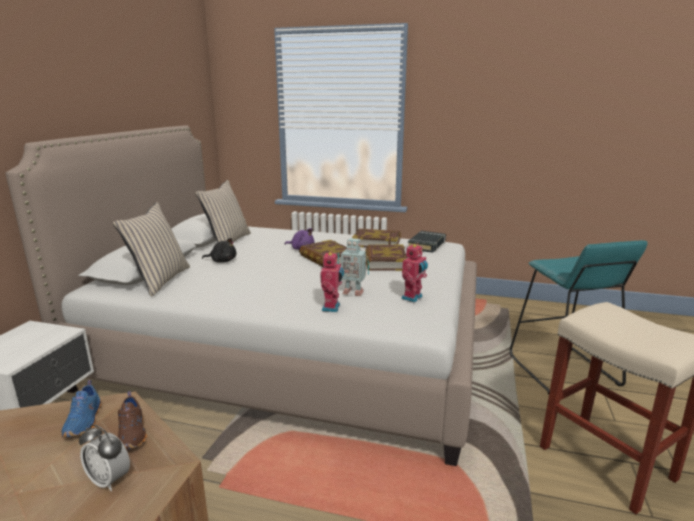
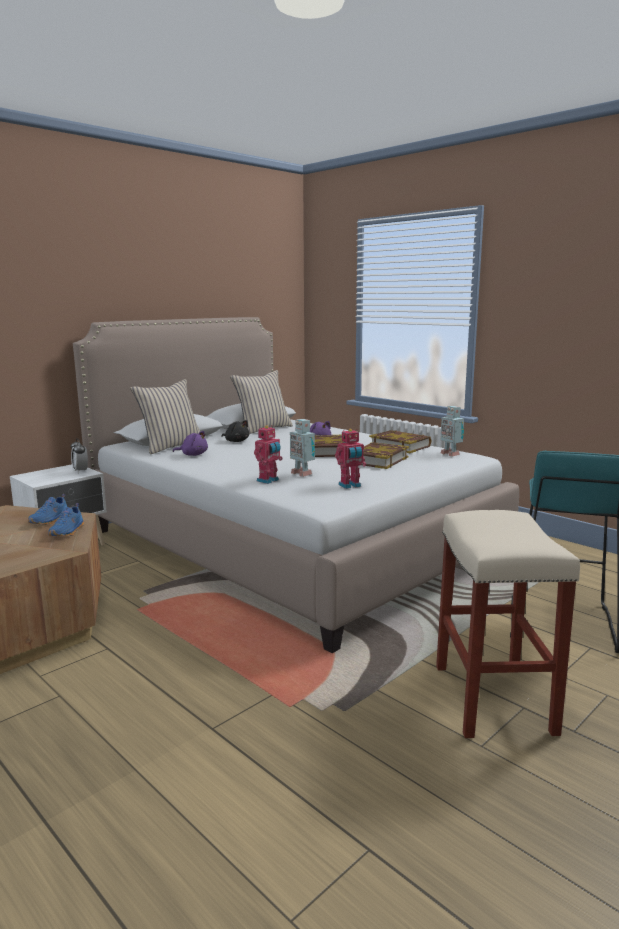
camera: 30 degrees right, 5 degrees down
alarm clock [79,424,130,491] -> alarm clock moved to [71,438,88,473]
brown shoe [118,391,147,450] -> blue shoe [48,503,84,536]
black book [408,231,446,253] -> toy robot [441,406,464,457]
none -> purple plush toy [173,431,208,456]

